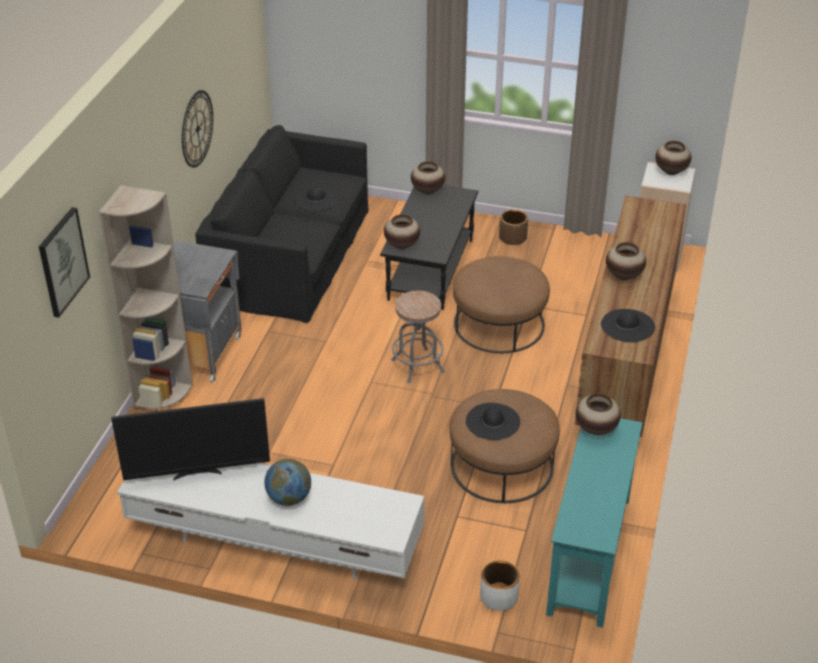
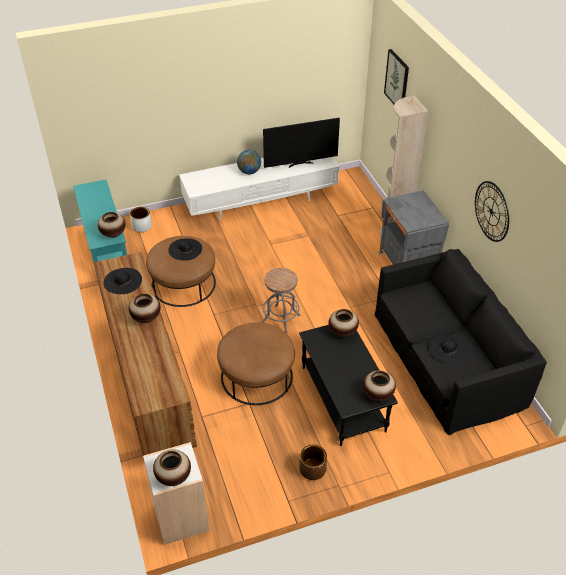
camera: 145 degrees right, 5 degrees up
television [111,398,270,481] -> television turned 150 degrees counterclockwise [263,118,340,168]

